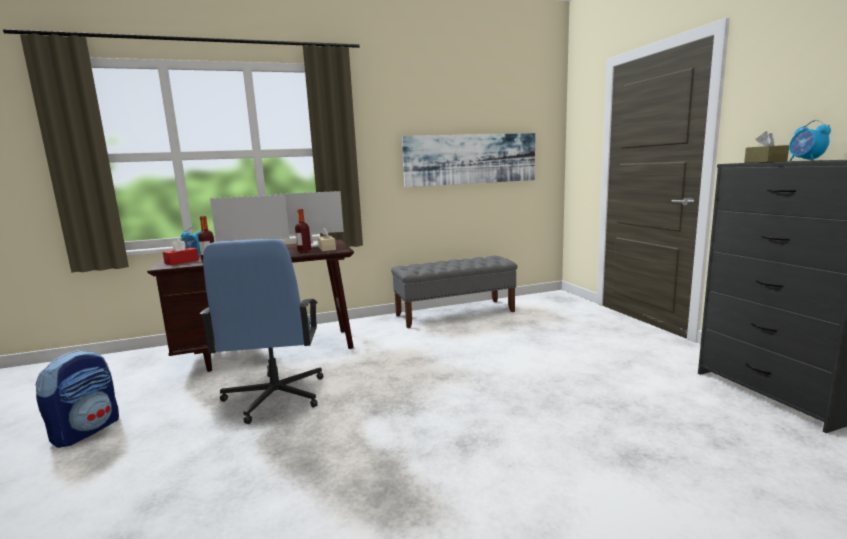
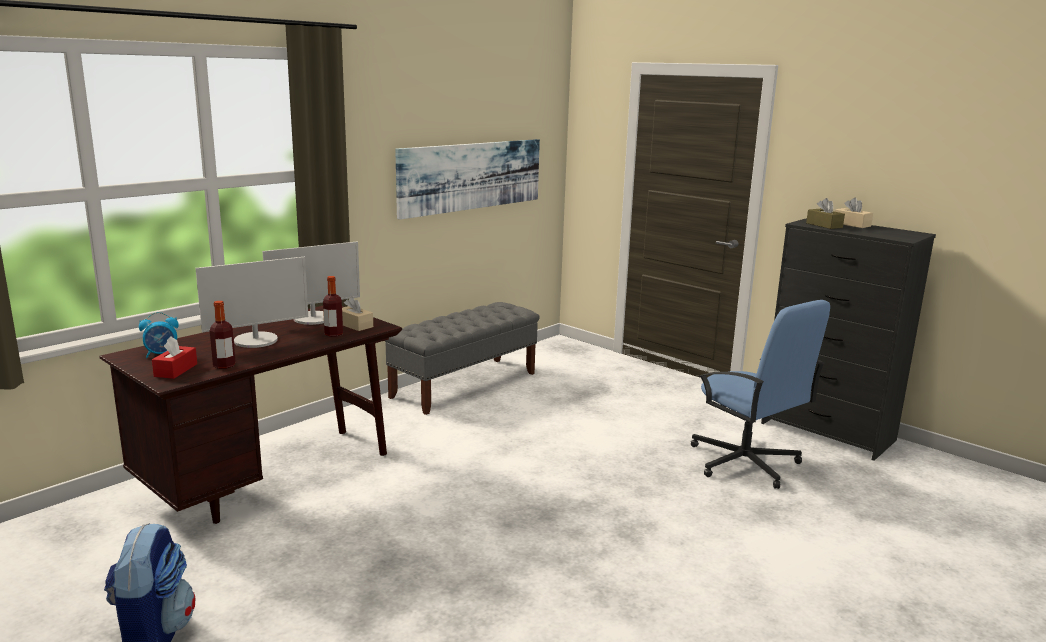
camera: 30 degrees left, 5 degrees up
blue office chair [200,239,323,424] -> blue office chair moved to [691,300,830,489]
alarm clock [789,120,831,161] -> beige tissue box [835,198,873,228]

